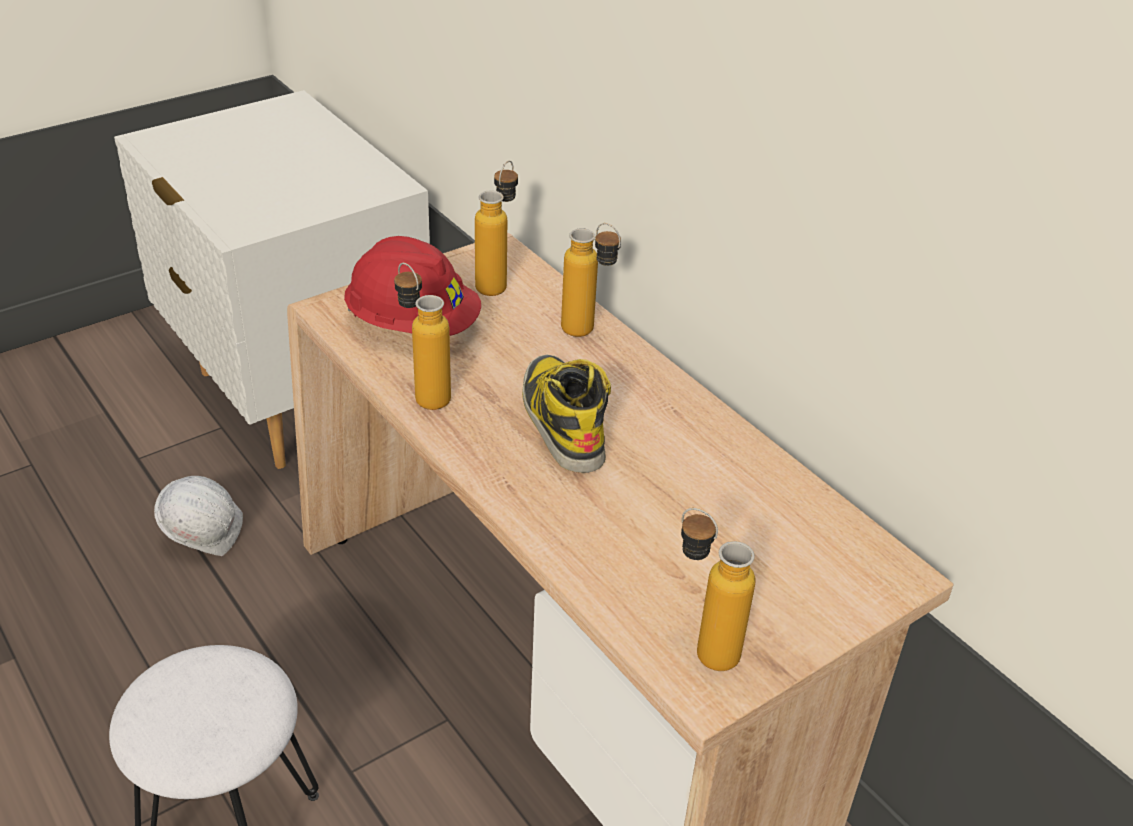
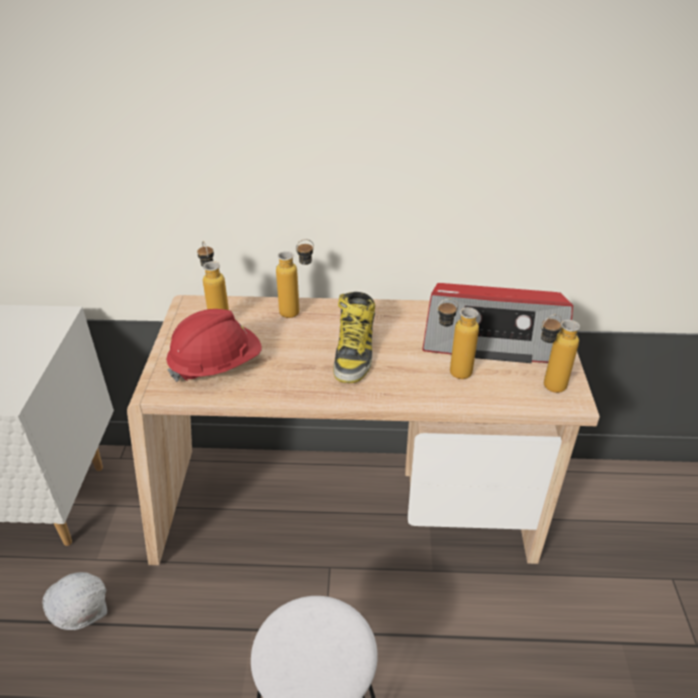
camera: 50 degrees left, 0 degrees up
bottle [394,263,451,410] -> bottle moved to [437,299,479,379]
boot [522,355,611,473] -> boot turned 105 degrees counterclockwise [333,292,375,383]
none -> radio [422,283,573,363]

